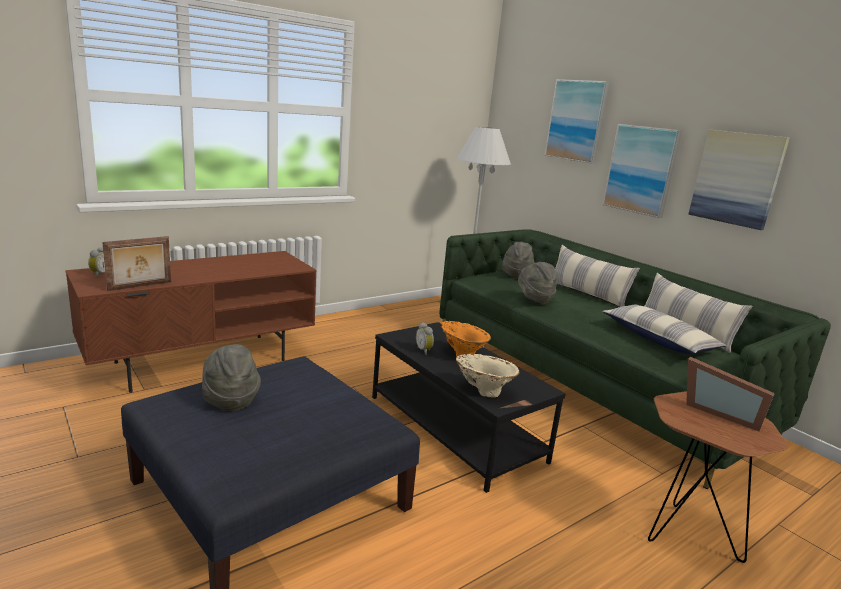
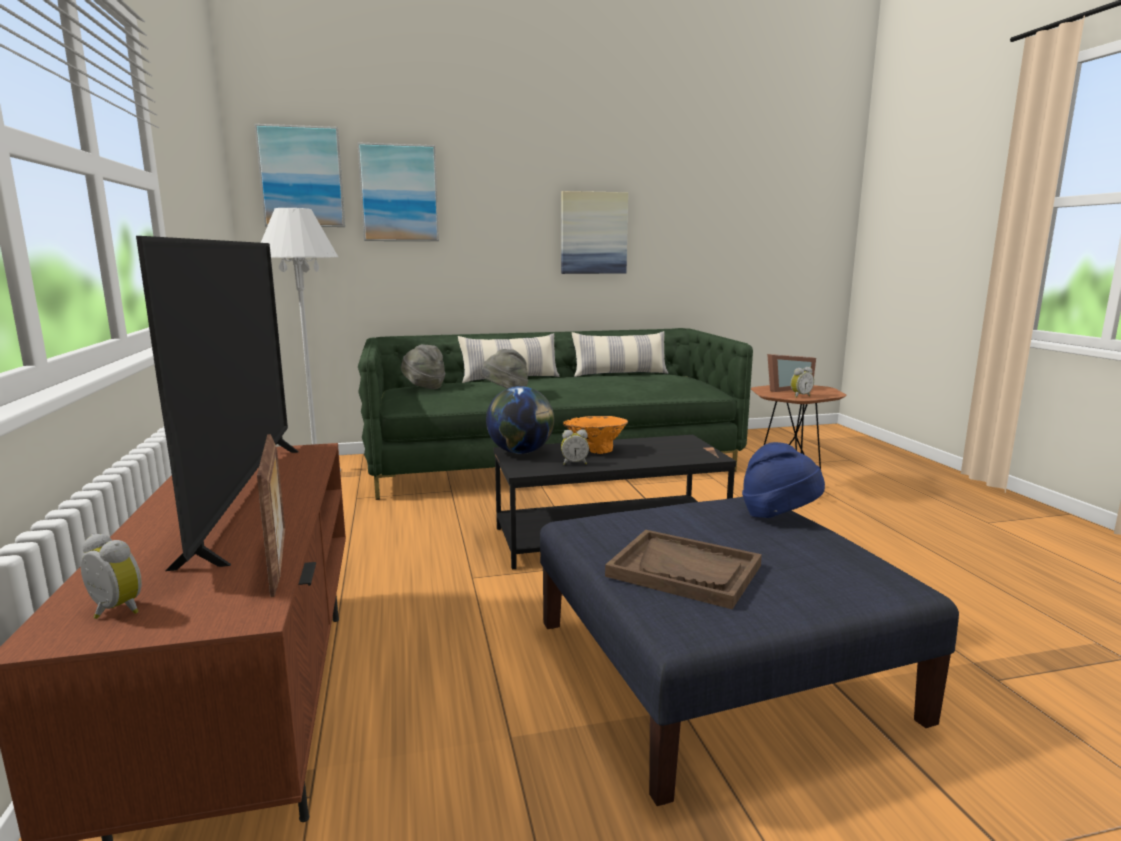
camera: 65 degrees left, 5 degrees down
grey hat [202,344,261,411] -> brown tray [605,530,762,609]
beige vase [456,354,520,398] -> none
picture [602,124,682,218] -> picture moved to [255,124,345,227]
pillow [602,305,726,354] -> none
none -> television [136,236,299,571]
none -> globe [486,386,554,454]
none -> blue hat [742,442,825,518]
none -> alarm clock [791,367,814,398]

